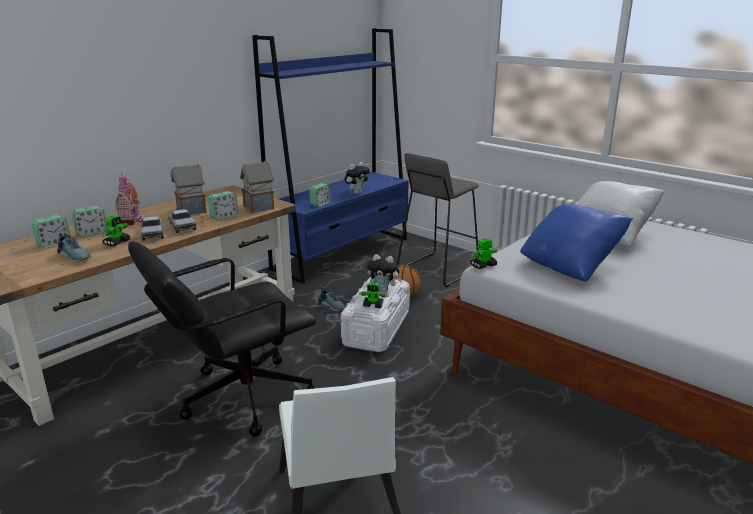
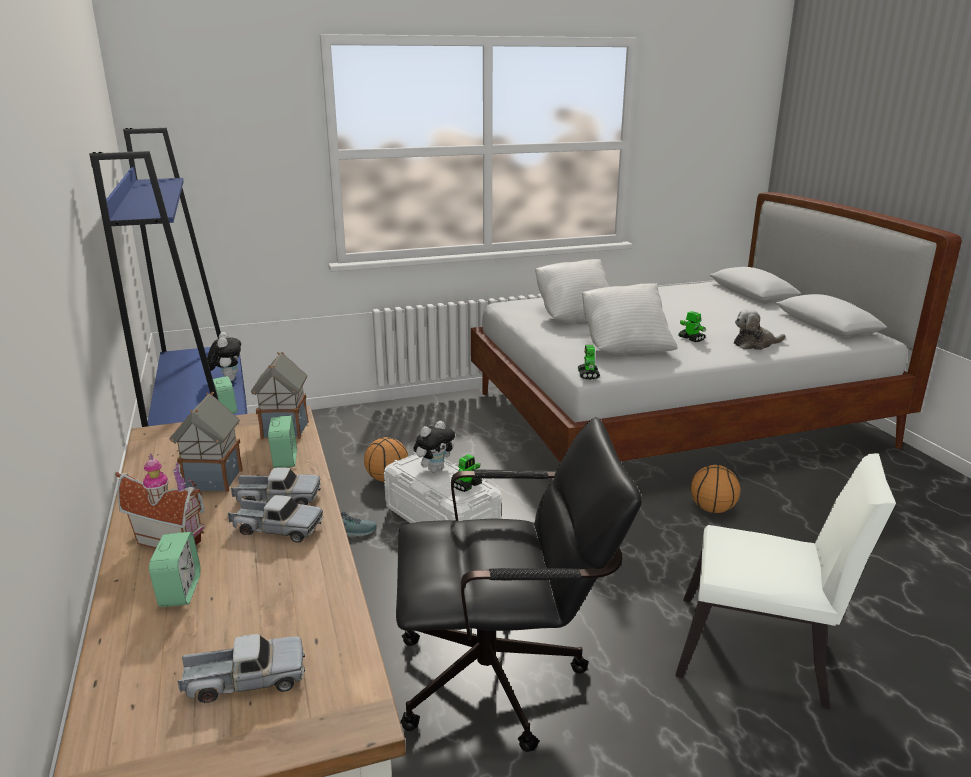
camera: 60 degrees left, 0 degrees up
alarm clock [32,215,70,248] -> none
shoe [57,233,91,262] -> none
toy robot [102,215,131,246] -> toy robot moved to [678,311,706,342]
black office chair [128,242,316,437] -> black office chair turned 90 degrees counterclockwise [396,417,642,752]
grey stool [397,153,479,287] -> none
blue pillow [520,204,633,281] -> white pillow [582,283,677,354]
none -> toy truck [178,634,305,703]
none -> basketball [691,465,740,513]
none -> plush toy [734,309,786,350]

